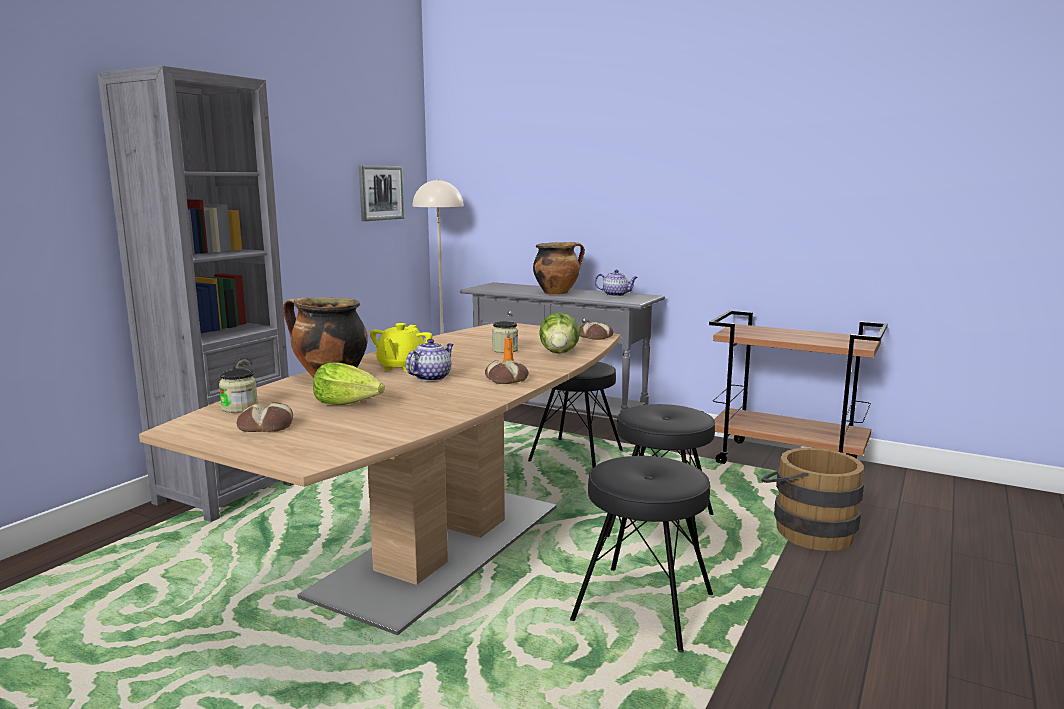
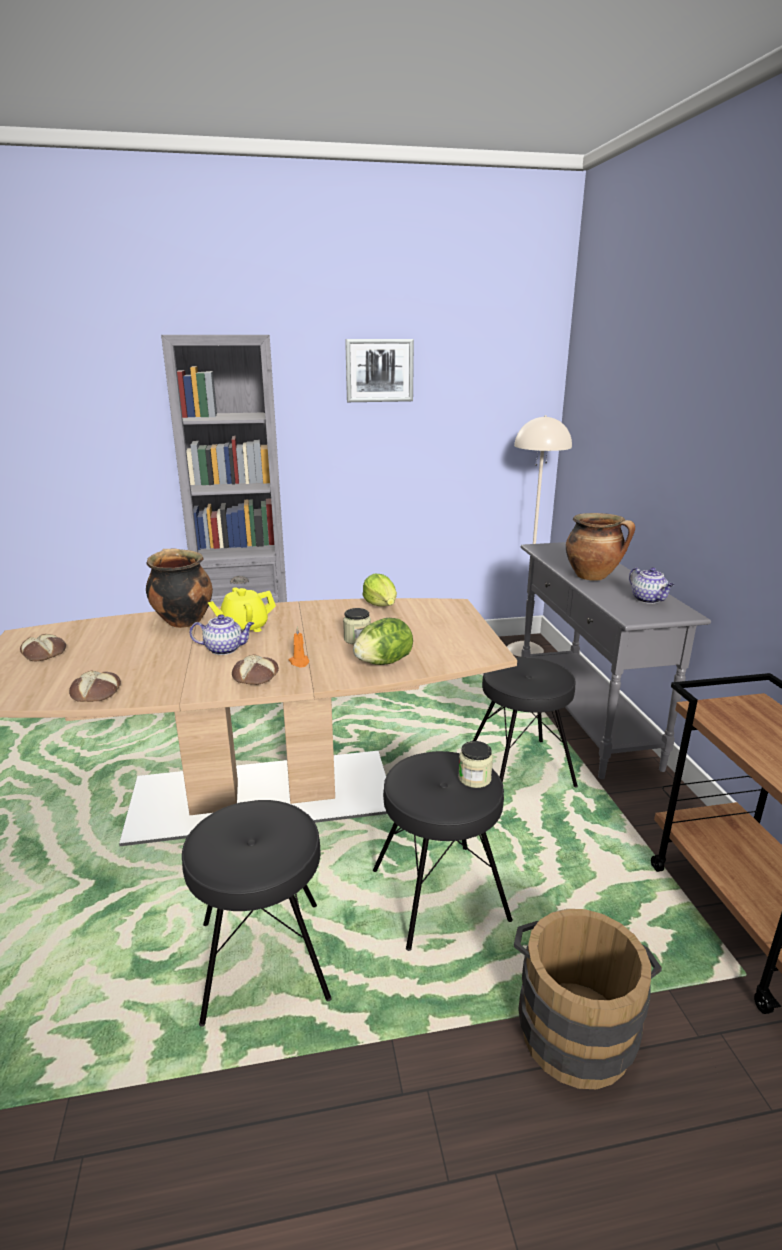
camera: 50 degrees right, 10 degrees up
jar [219,369,258,413] -> jar moved to [458,741,493,788]
lettuce [313,362,385,405] -> lettuce moved to [362,574,397,606]
picture [359,165,405,221] -> picture moved to [345,339,414,402]
bread [579,322,613,340] -> bread moved to [69,670,121,702]

